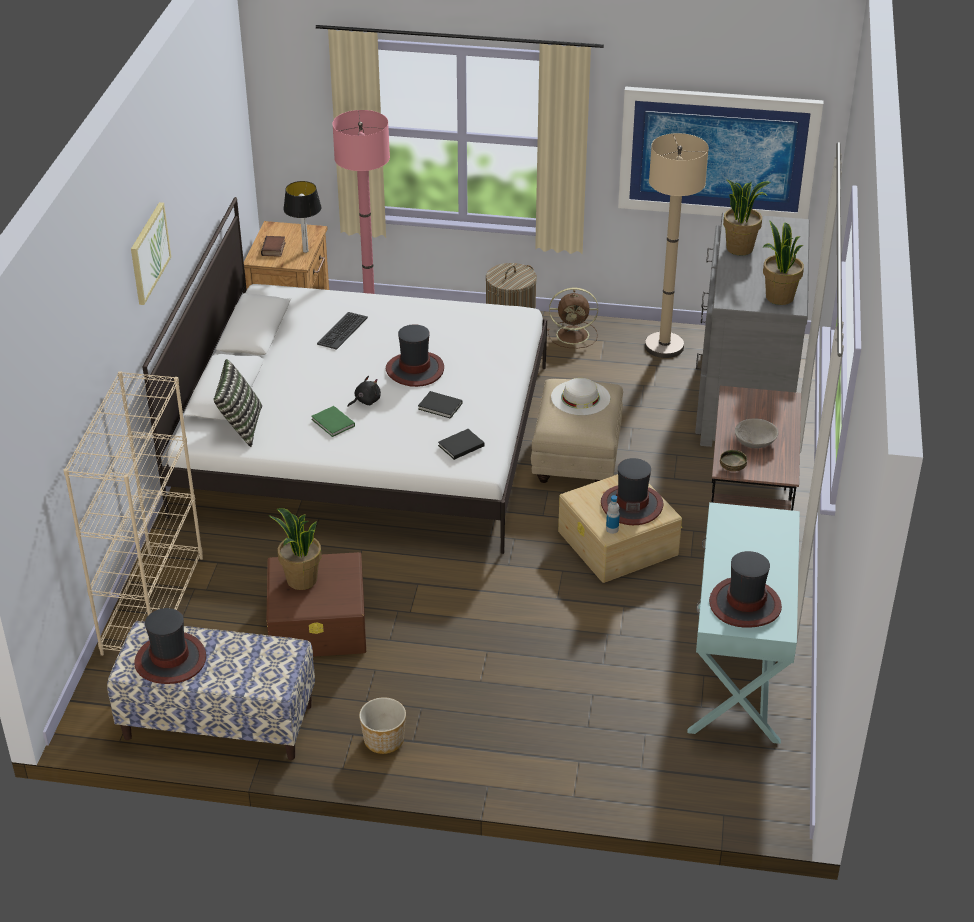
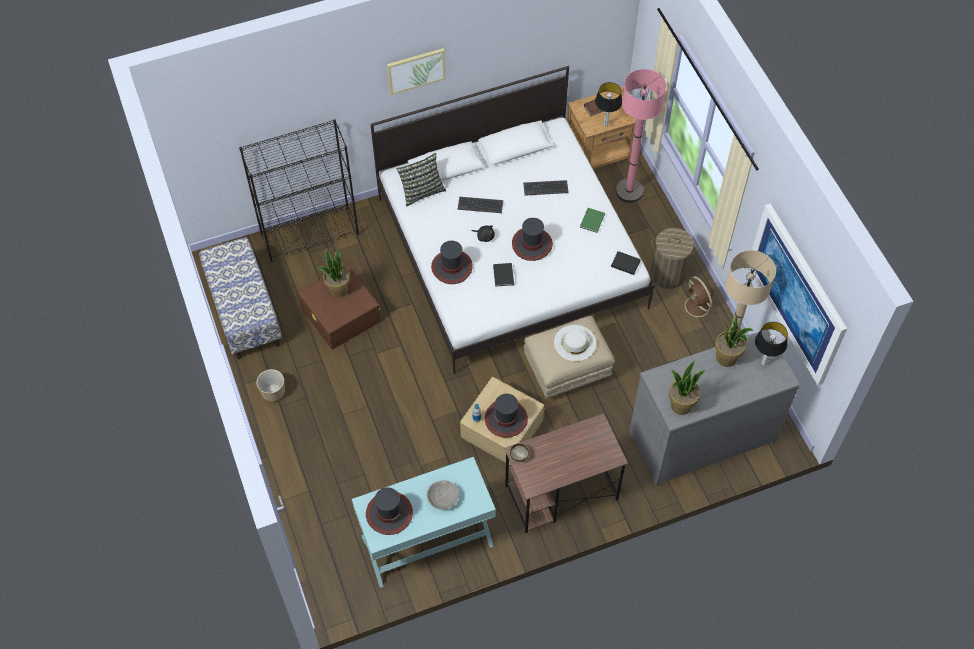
camera: 60 degrees right, 20 degrees up
beige bookcase [63,371,203,656] -> black bookcase [239,119,359,262]
hat [134,608,206,684] -> hat moved to [431,241,473,284]
green book [311,406,355,437] -> green book moved to [580,208,605,233]
black book [438,429,484,460] -> black book moved to [611,251,641,275]
grey bowl [735,418,778,448] -> grey bowl moved to [427,481,459,509]
none -> keyboard [458,197,503,213]
none -> table lamp [755,322,788,366]

